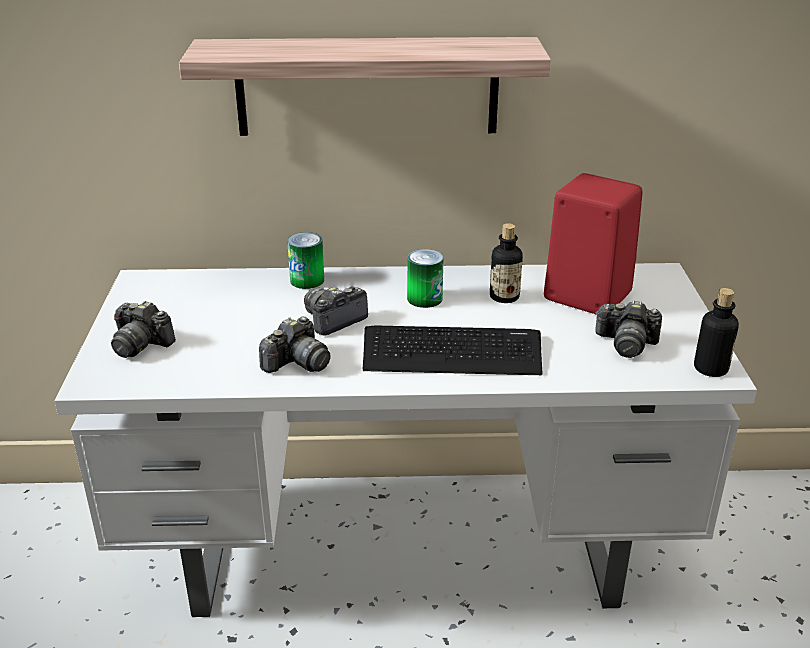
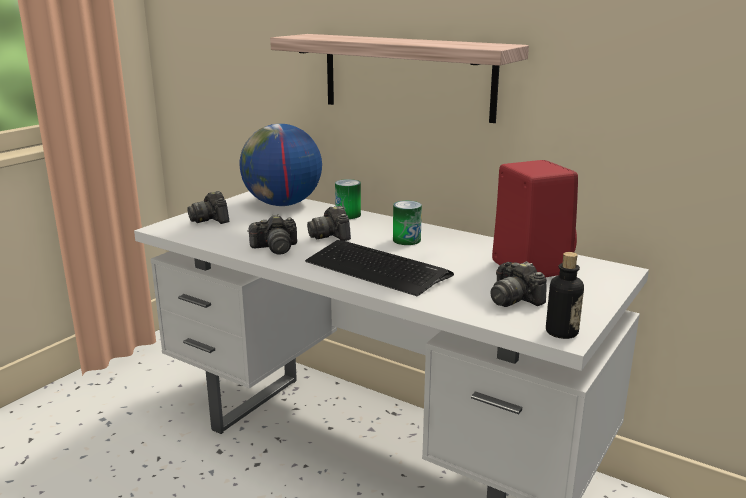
camera: 35 degrees right, 10 degrees down
camera [304,286,368,336] -> camera turned 105 degrees counterclockwise [307,206,351,241]
bottle [490,223,523,303] -> none
none -> globe [240,124,322,206]

